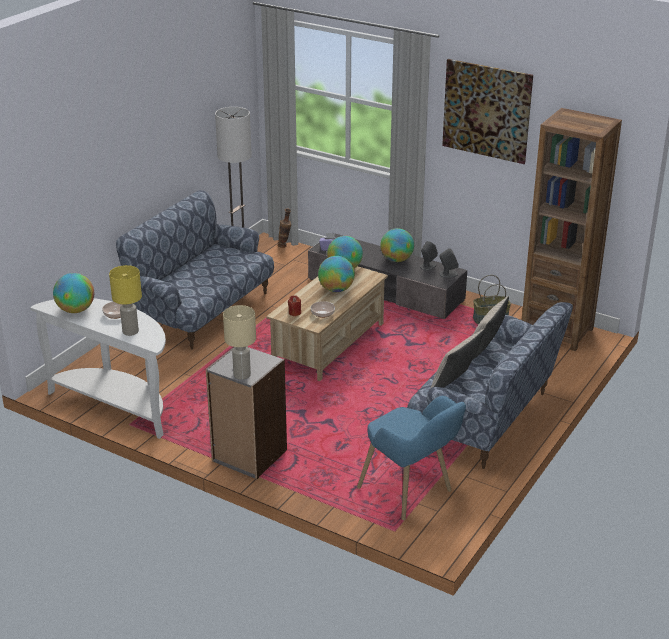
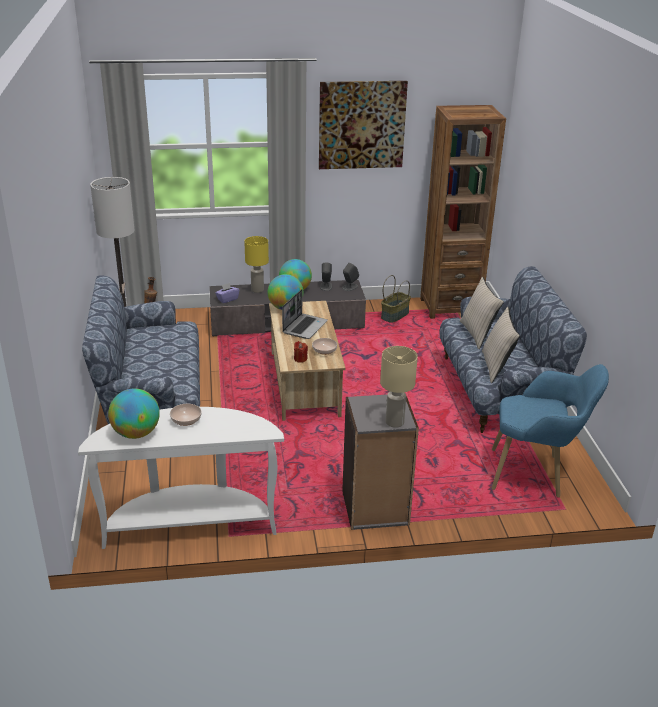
camera: 40 degrees left, 0 degrees up
yellow table lamp [109,265,142,336] -> yellow table lamp moved to [244,236,269,293]
globe [318,256,355,292] -> laptop [282,289,328,339]

